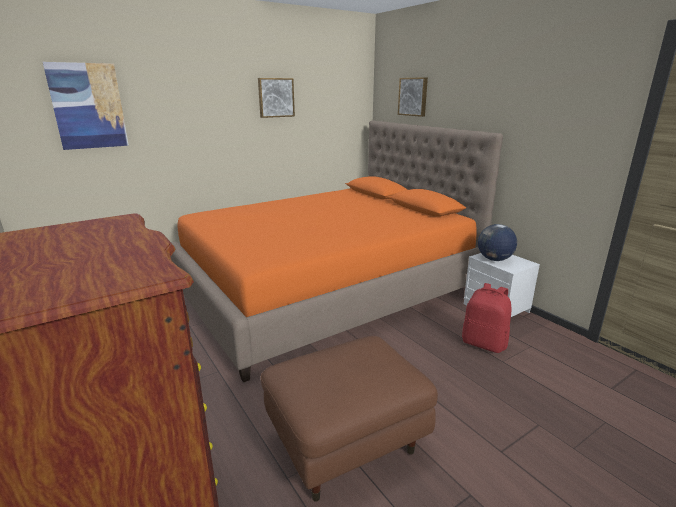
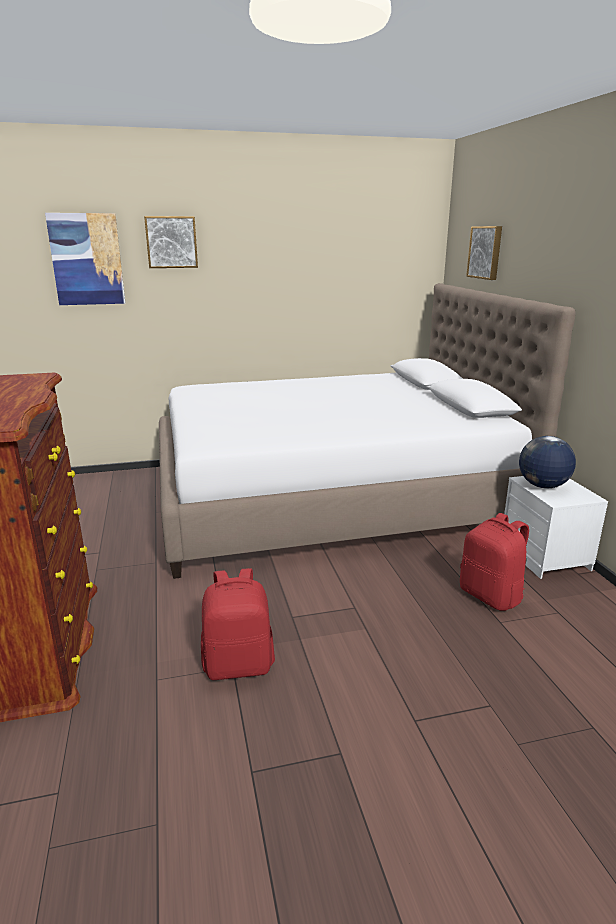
camera: 20 degrees right, 0 degrees up
orange bed [171,120,503,382] -> white bed [159,283,576,579]
picture [258,78,295,118] -> picture moved to [144,216,198,268]
brown ottoman [261,336,438,502] -> red backpack [201,568,275,680]

